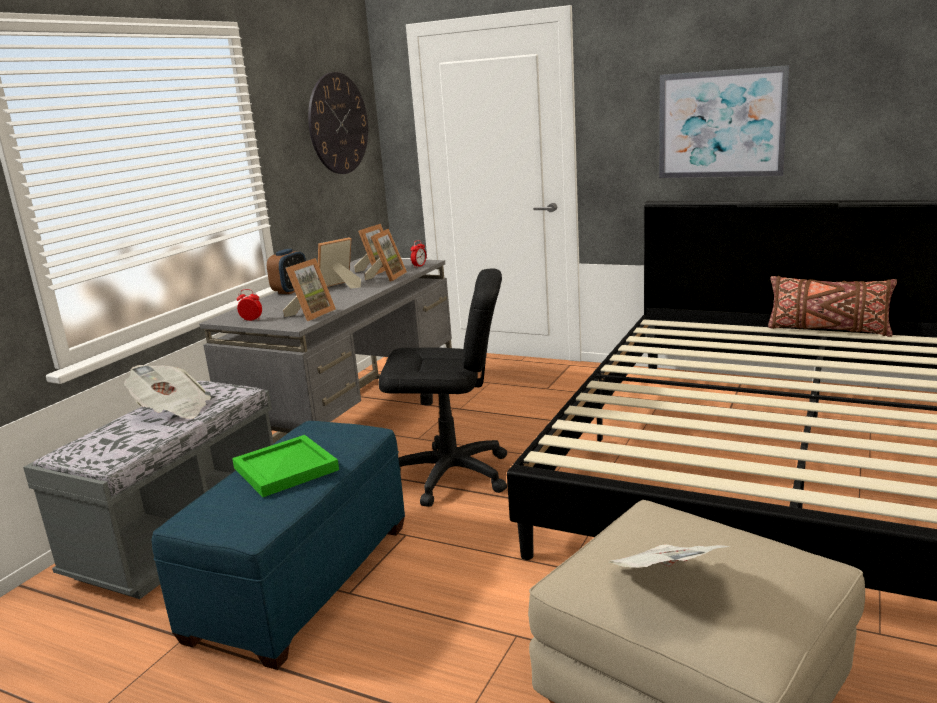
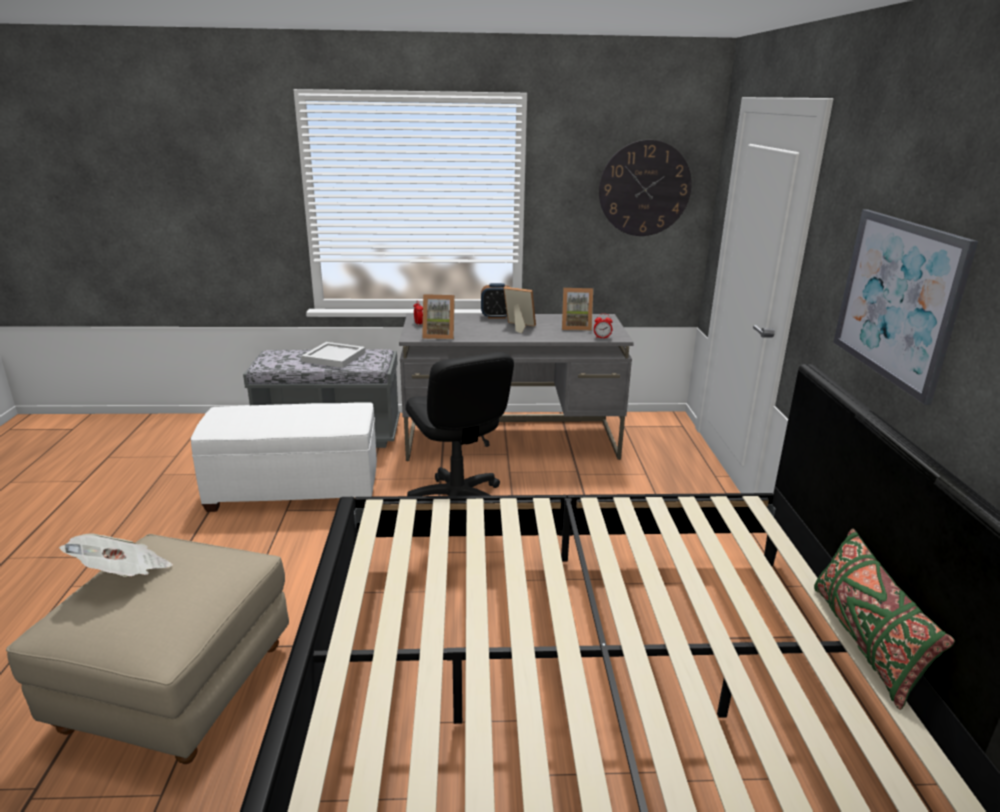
camera: 60 degrees right, 5 degrees up
newspaper [124,365,211,419] -> white tray [301,342,366,368]
blue ottoman [152,421,405,670] -> white ottoman [191,403,377,512]
green tray [232,435,339,497] -> none
picture frame [365,229,407,282] -> none
brown pillow [768,276,897,337] -> green pillow [814,529,955,710]

